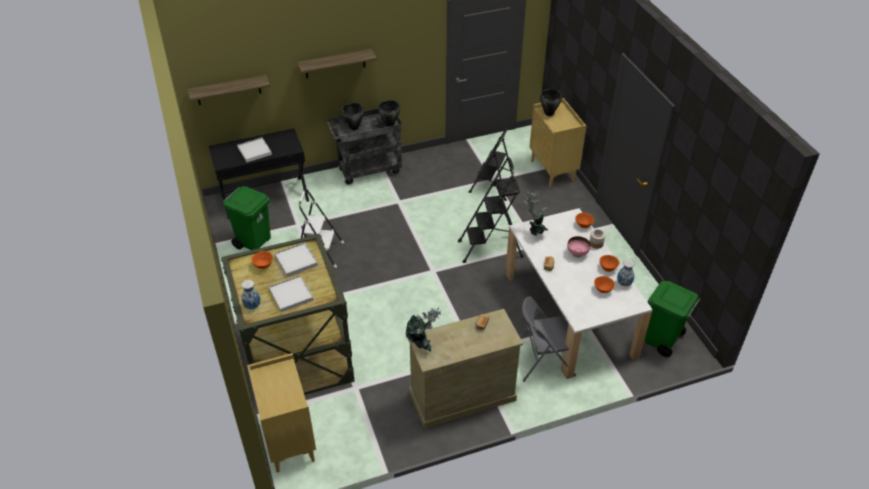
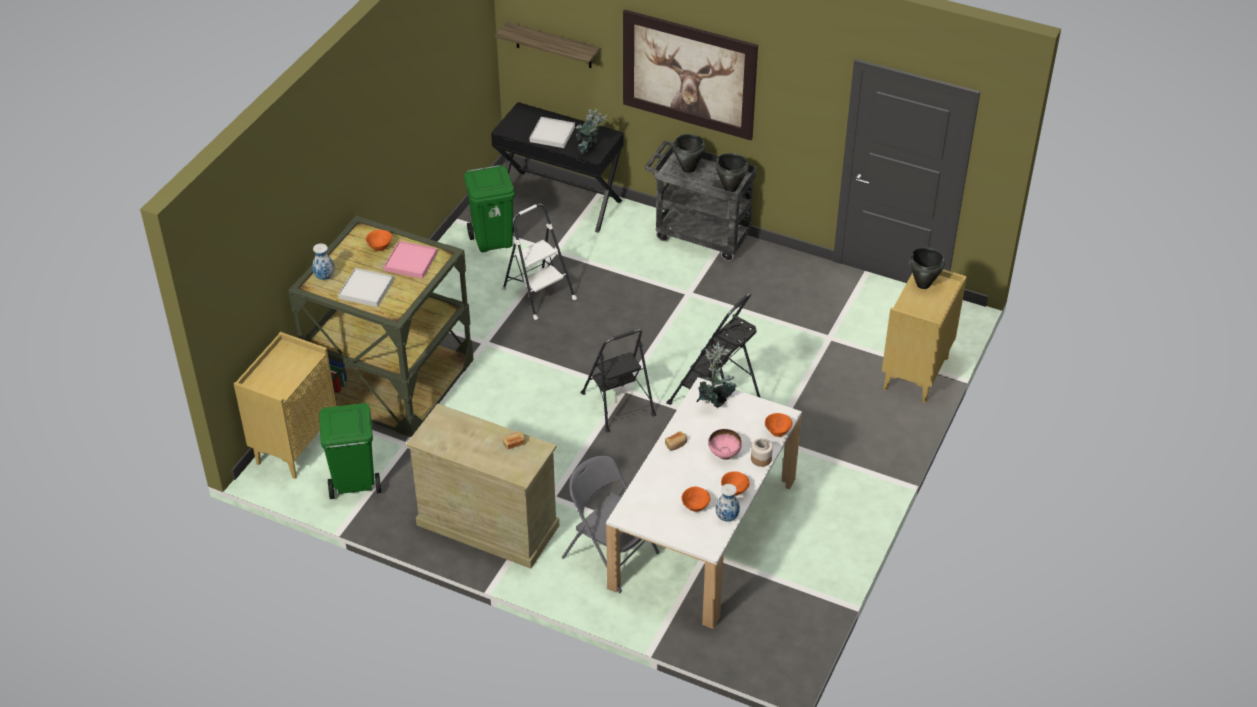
camera: 45 degrees right, 0 degrees up
white tray [275,242,318,277] -> pink tray [384,241,437,279]
shelf [297,48,377,78] -> picture [623,10,758,140]
potted plant [406,307,441,352] -> potted plant moved to [576,109,607,154]
black step ladder [468,128,514,201] -> black step ladder moved to [580,329,656,433]
green trash can [645,281,700,357] -> green trash can moved to [319,403,381,499]

